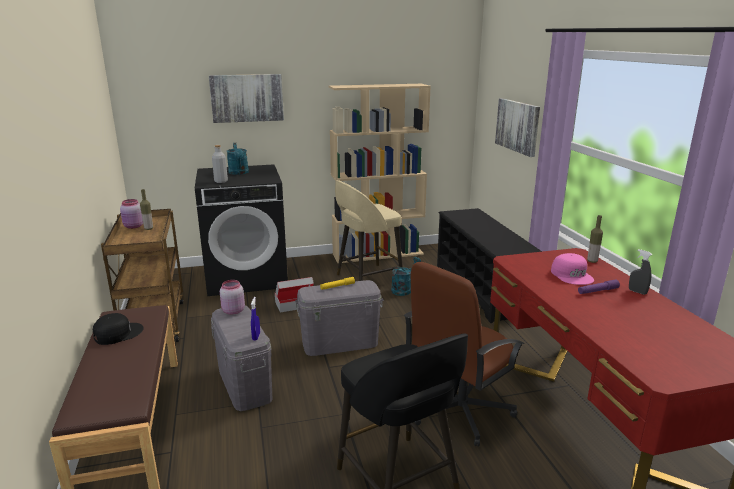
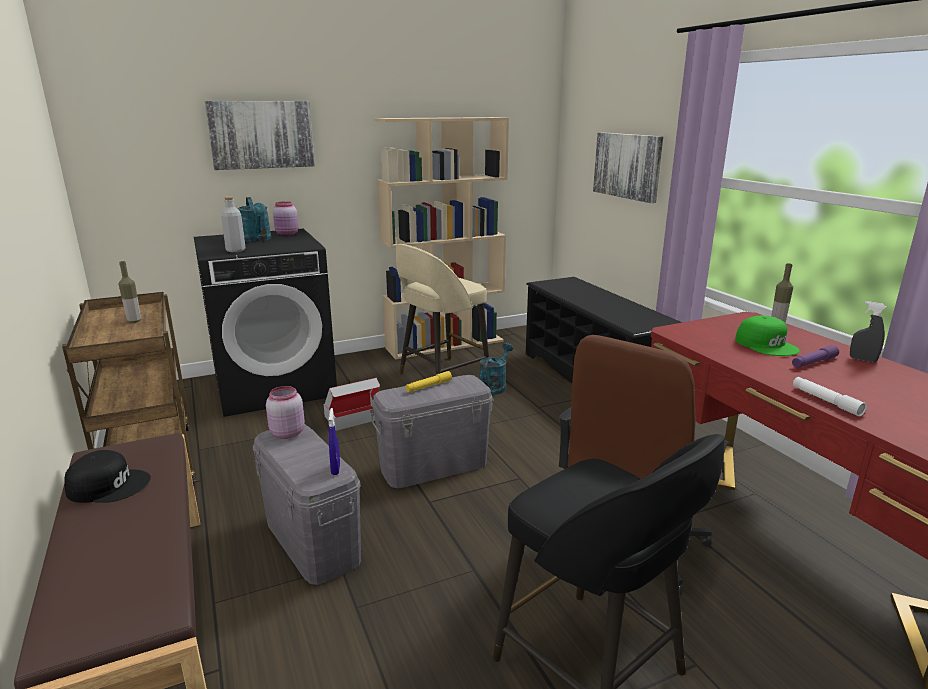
camera: 10 degrees left, 0 degrees up
black cap [93,313,144,345] -> black cap turned 45 degrees clockwise [64,450,151,503]
pink jar [120,199,143,229] -> pink jar moved to [273,201,298,236]
pink cap [551,253,594,285] -> green cap [735,315,800,356]
none -> white flashlight [793,377,867,416]

